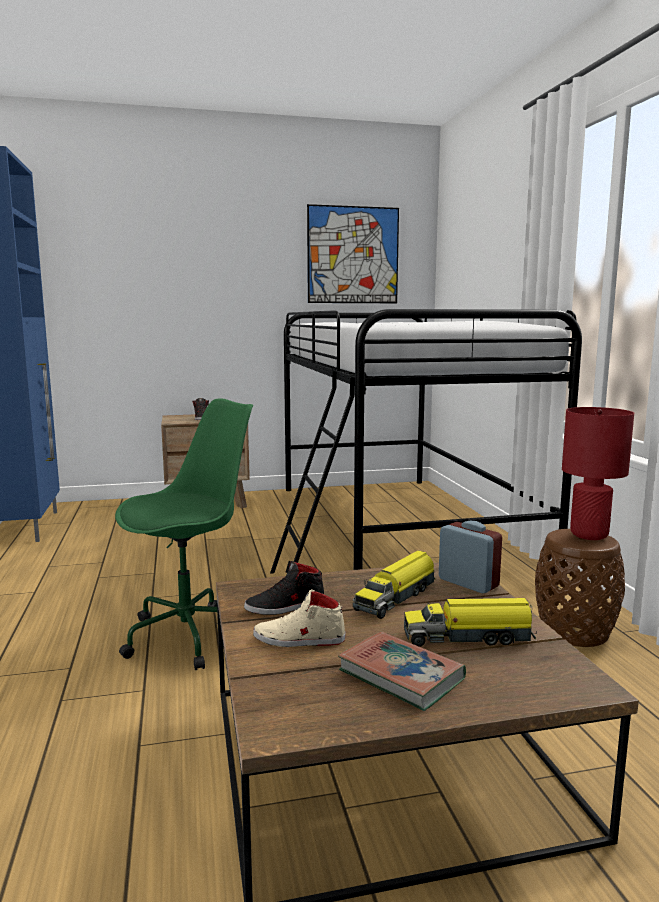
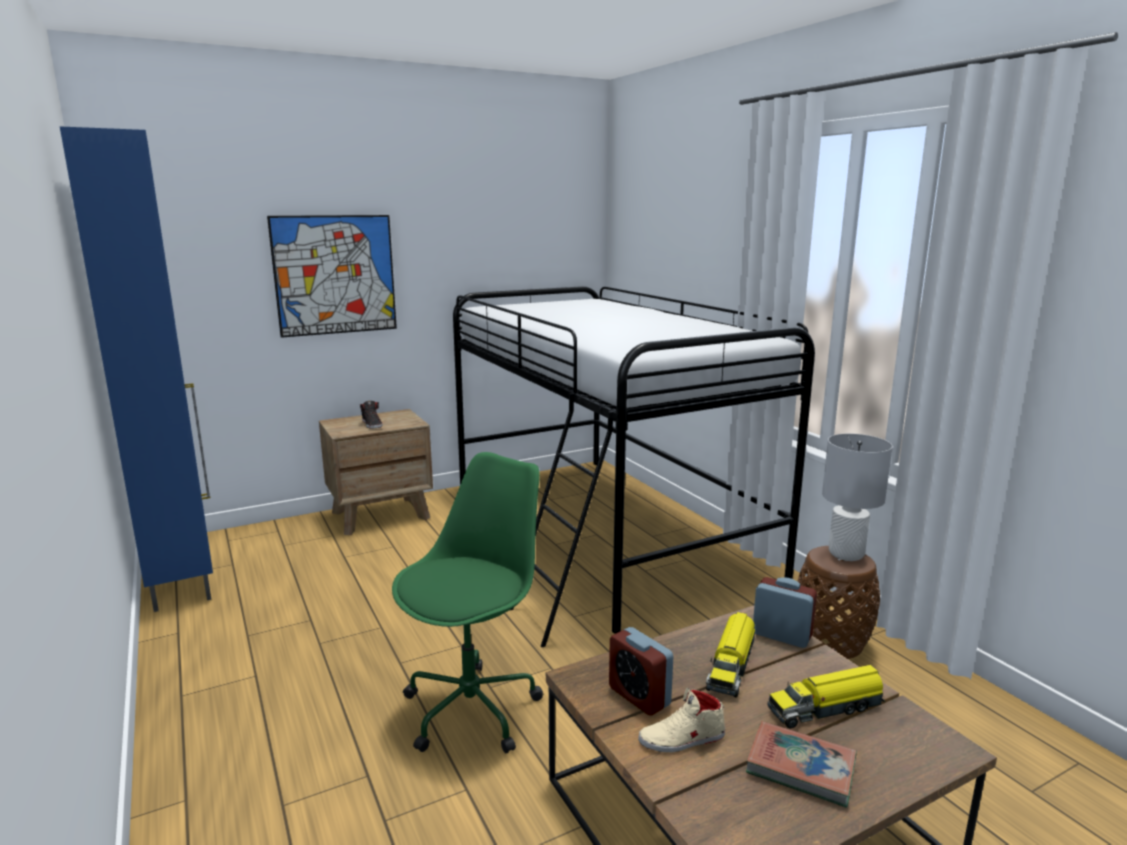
camera: 15 degrees left, 5 degrees up
black shoe [244,561,325,615] -> alarm clock [609,627,673,716]
picture [307,204,399,303] -> picture moved to [267,215,397,338]
red table lamp [562,407,634,540] -> grey table lamp [822,434,893,561]

